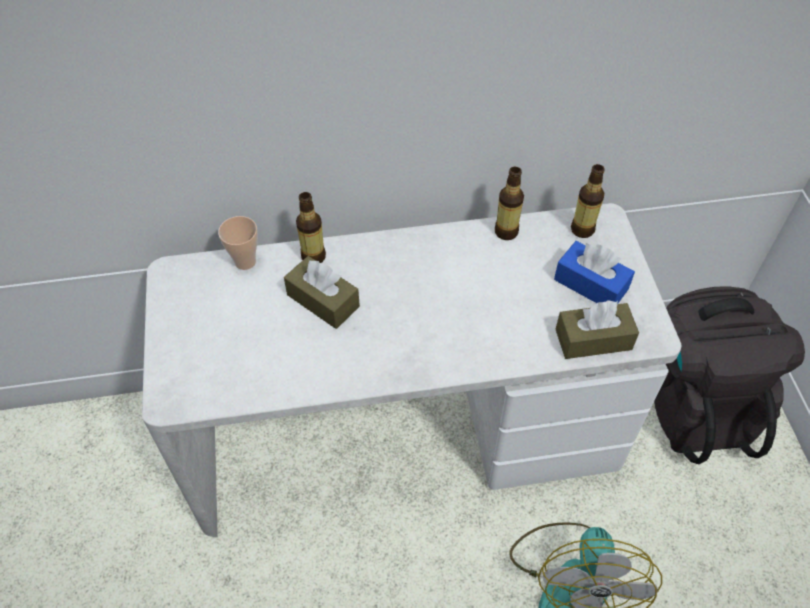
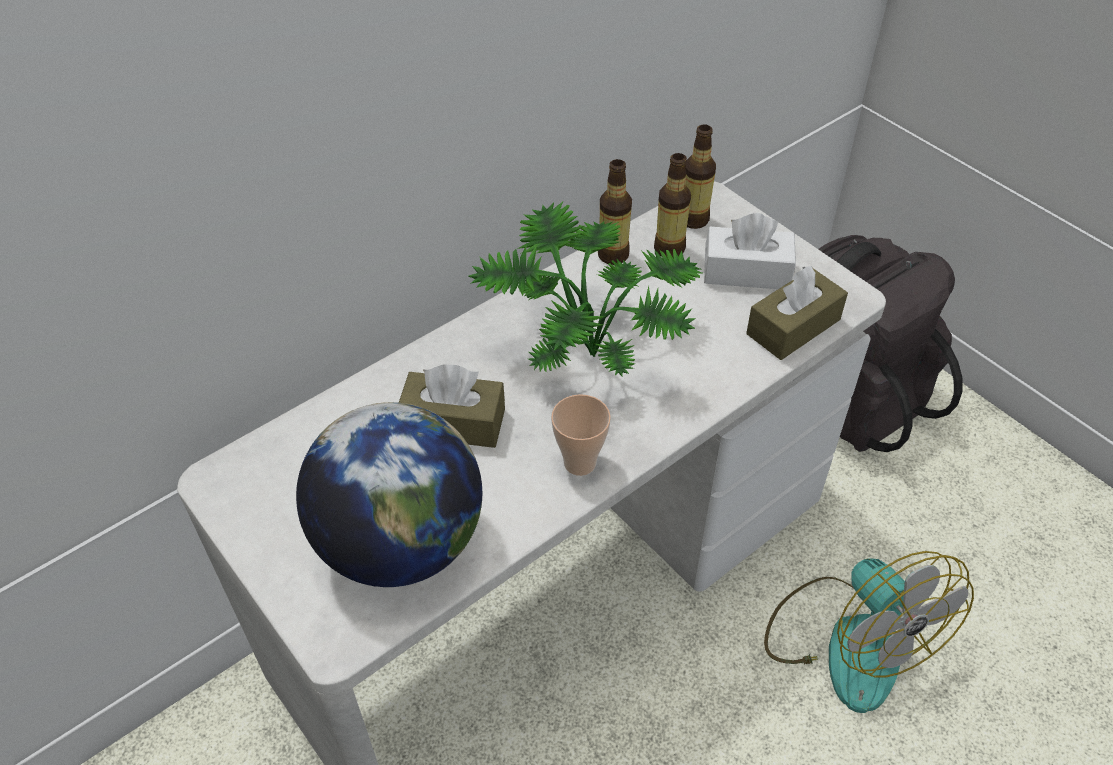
camera: 30 degrees left, 5 degrees down
cup [218,216,258,270] -> cup moved to [551,394,611,476]
bottle [296,192,326,263] -> bottle moved to [654,153,691,257]
blue tissue box [554,241,635,303] -> white tissue box [704,213,796,289]
none -> globe [296,402,483,587]
none -> potted plant [469,202,702,377]

